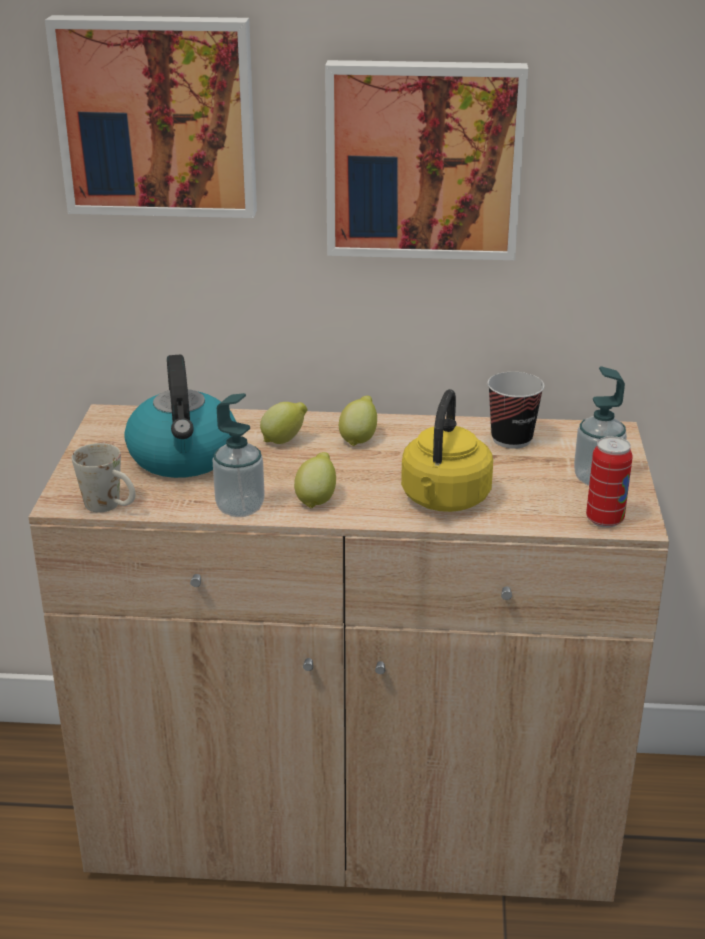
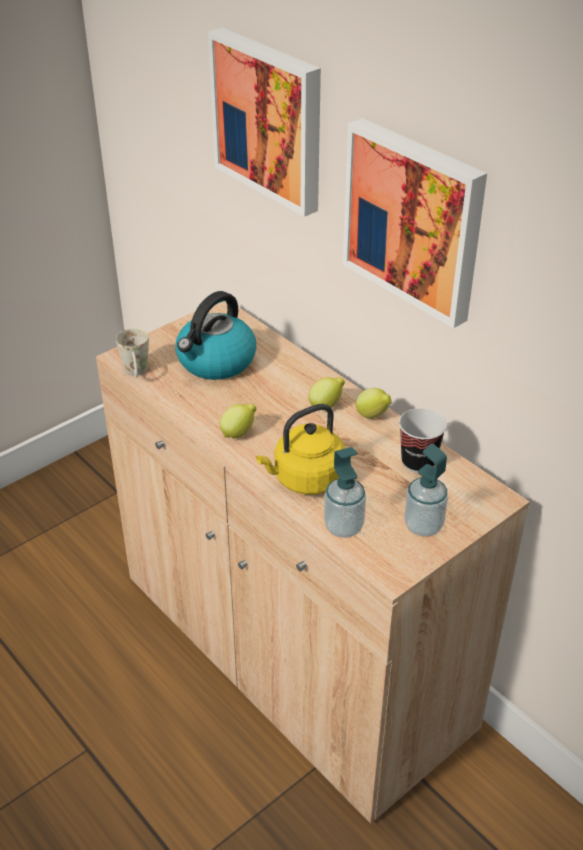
camera: 45 degrees right, 10 degrees up
soap dispenser [212,393,265,517] -> soap dispenser moved to [324,447,366,538]
lemon [260,402,308,444] -> lemon moved to [356,388,391,418]
can [586,436,633,528] -> none

